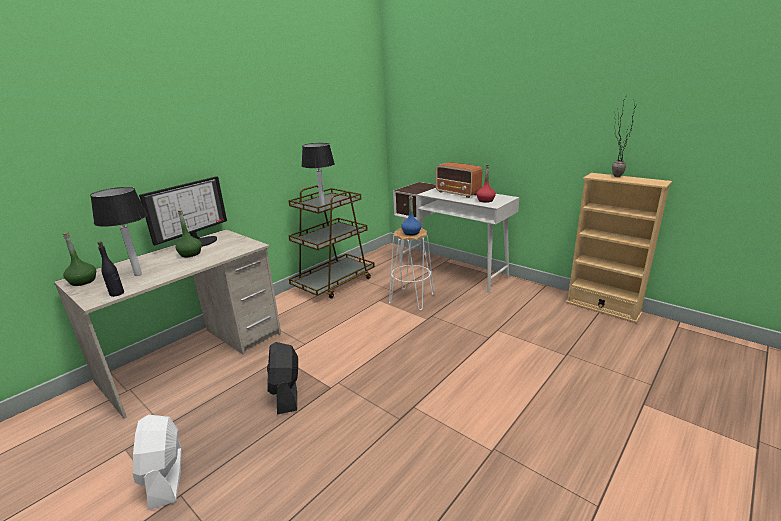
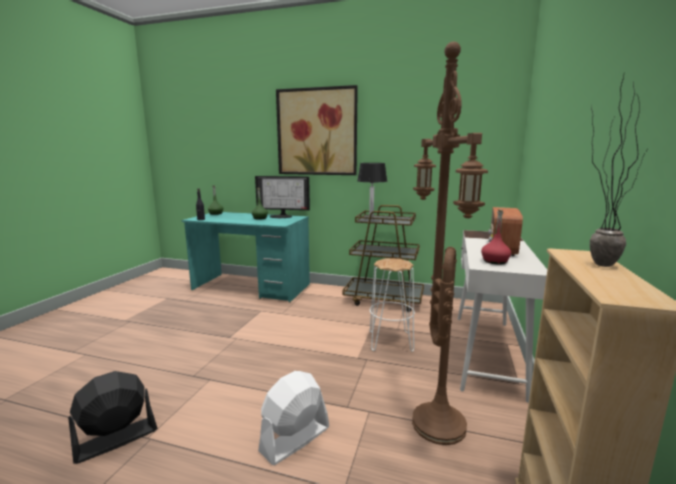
camera: 65 degrees right, 10 degrees down
beige desk [54,229,281,419] -> turquoise desk [182,212,310,302]
table lamp [90,187,148,276] -> none
white fan [133,415,182,510] -> white fan moved to [258,371,329,465]
black fan [267,342,298,415] -> black fan moved to [68,371,157,464]
blue bottle [401,195,421,235] -> none
none -> picture [276,85,358,175]
none -> brown floor lamp [412,42,488,445]

